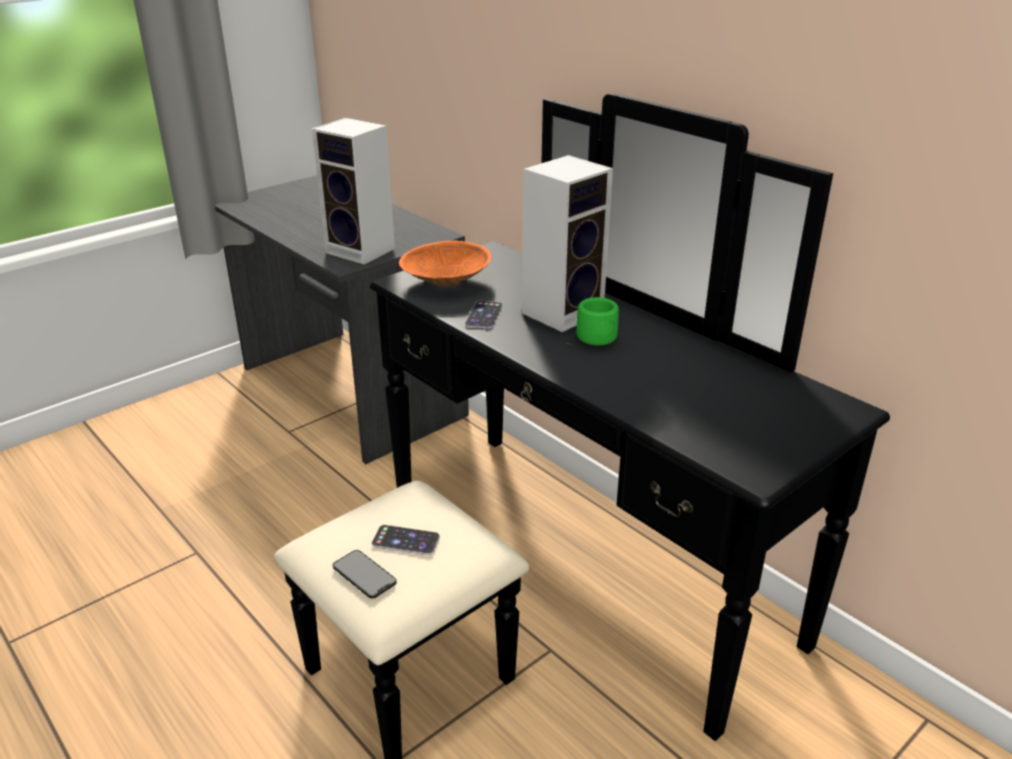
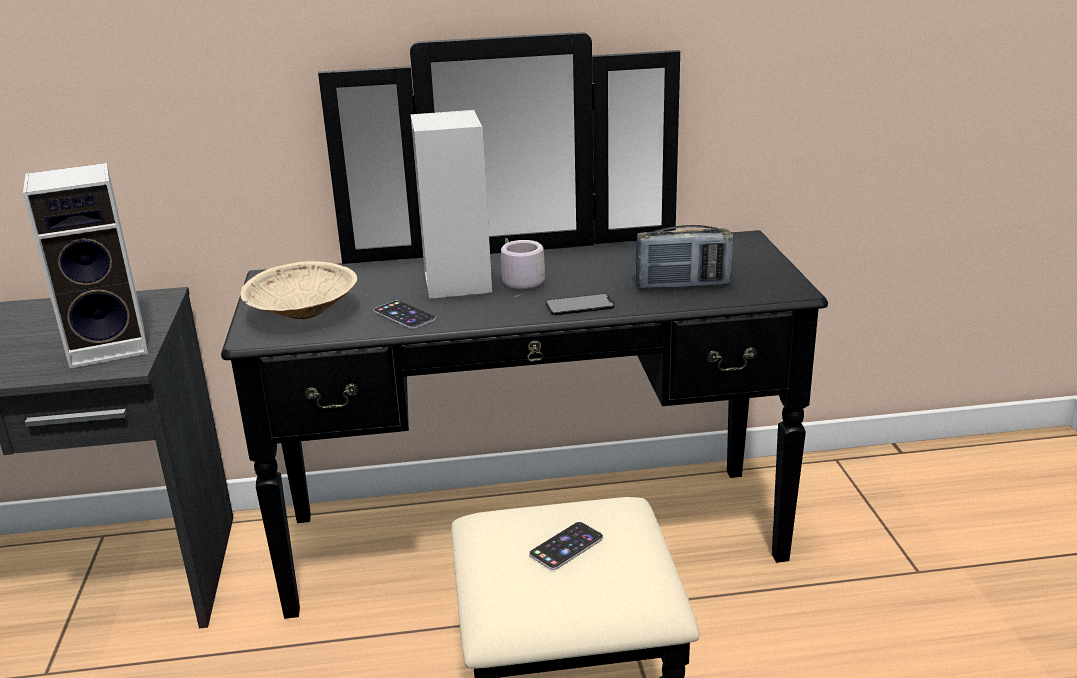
camera: 55 degrees left, 5 degrees down
phone [333,550,397,598] -> phone moved to [546,294,615,315]
orange bowl [399,240,492,287] -> beige bowl [240,261,357,319]
green mug [570,293,619,345] -> grey mug [501,238,545,297]
none -> radio [636,225,734,289]

